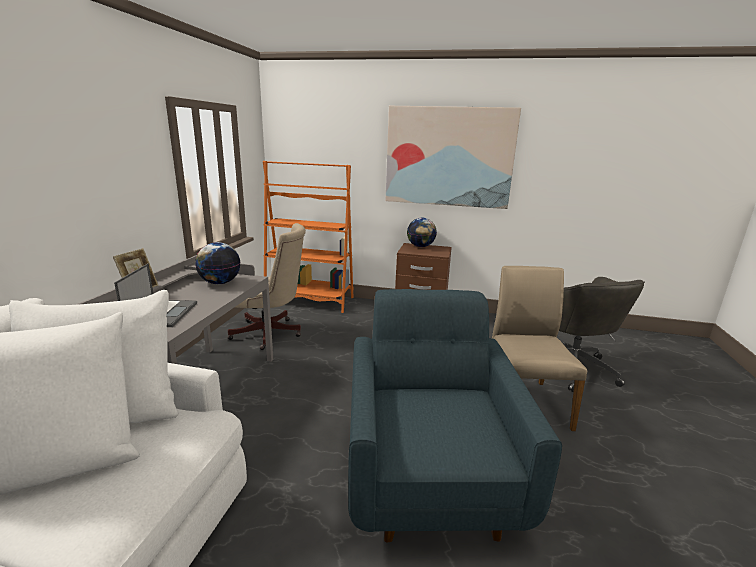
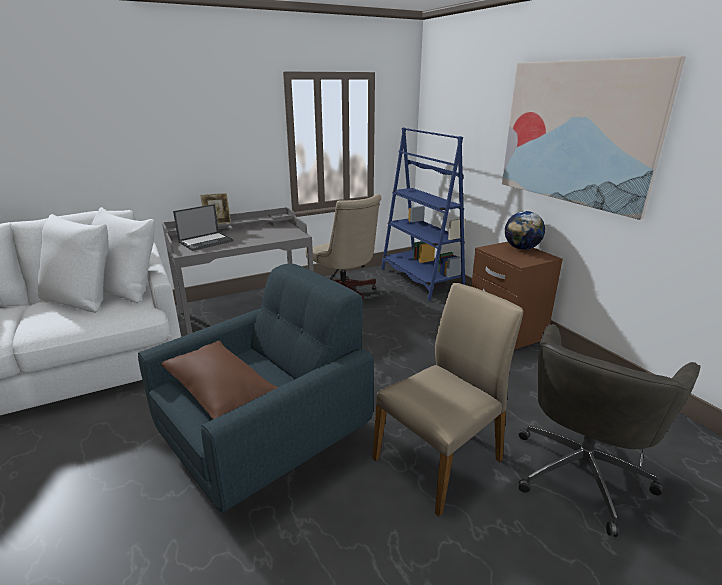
camera: 50 degrees right, 5 degrees up
globe [195,242,241,284] -> none
orange bookcase [263,161,353,313] -> blue bookcase [381,127,466,301]
none -> brown pillow [161,340,278,419]

